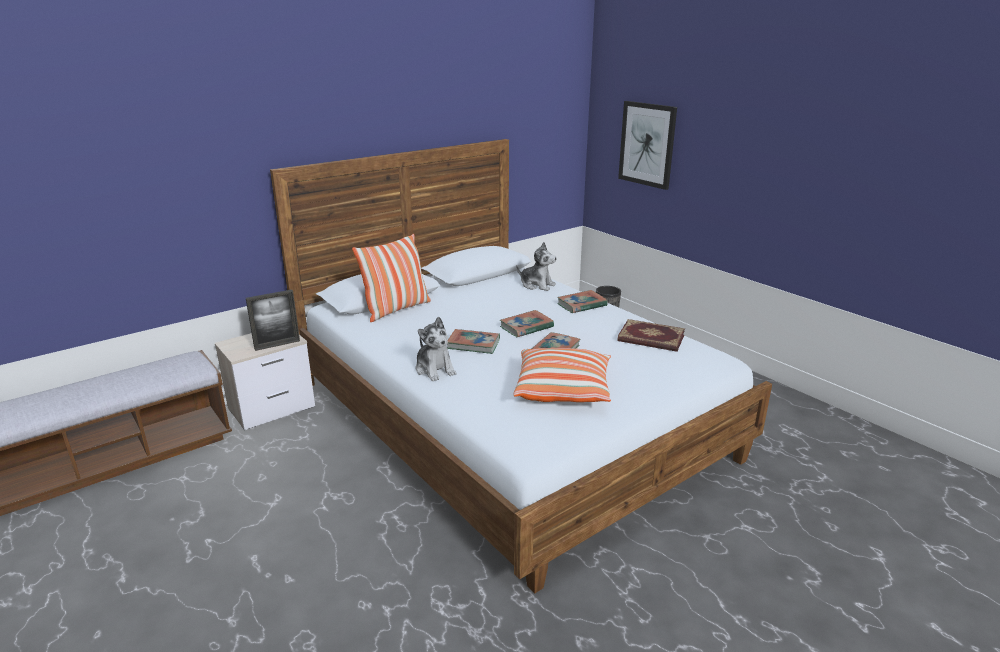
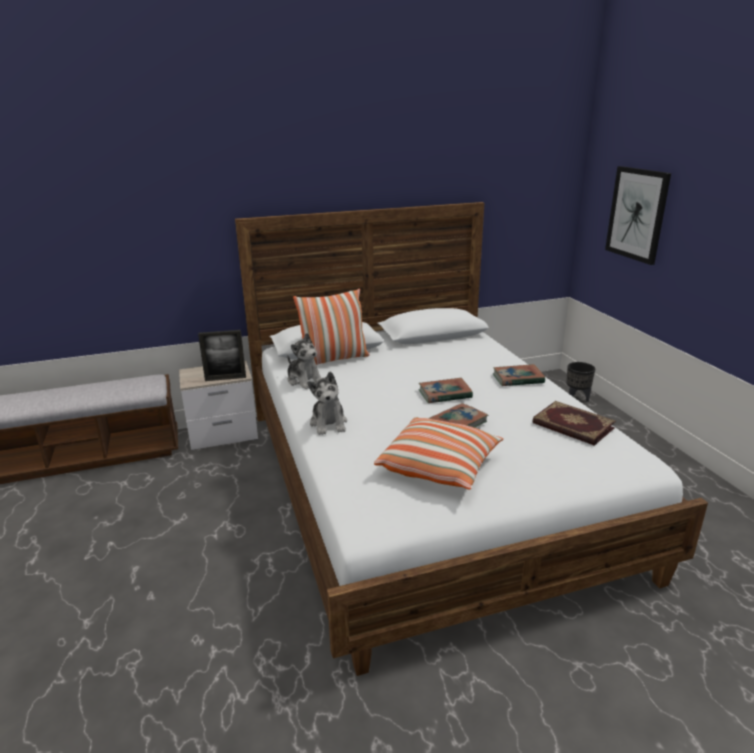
camera: 20 degrees right, 0 degrees up
book [447,329,500,354] -> none
plush toy [516,242,557,291] -> plush toy moved to [287,333,322,389]

